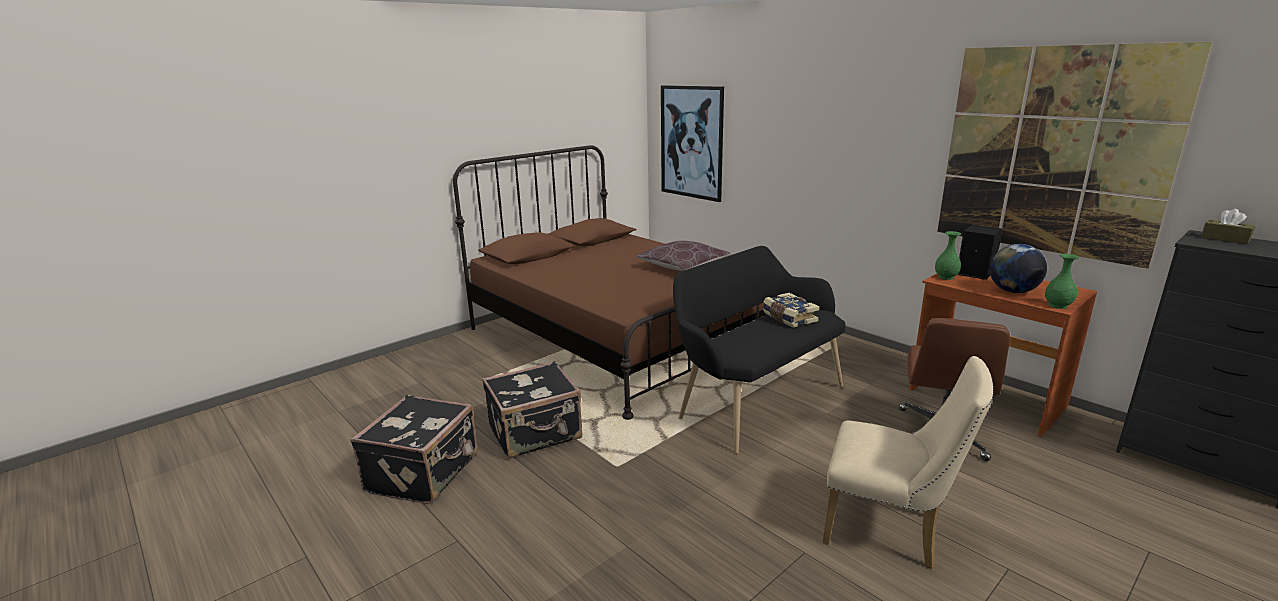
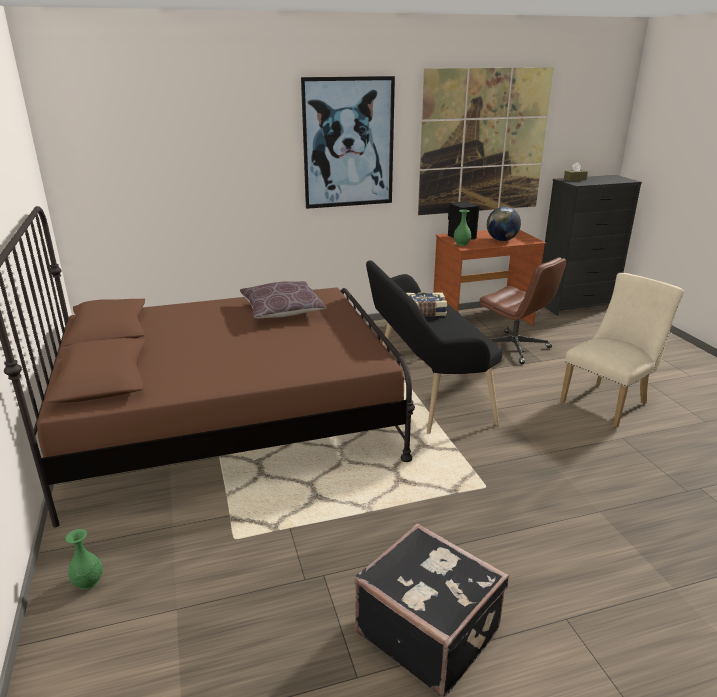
camera: 65 degrees left, 5 degrees up
black suitcase [482,361,582,459] -> none
picture [661,85,724,202] -> picture moved to [301,76,395,209]
green vase [1045,254,1079,309] -> green vase moved to [66,529,103,590]

